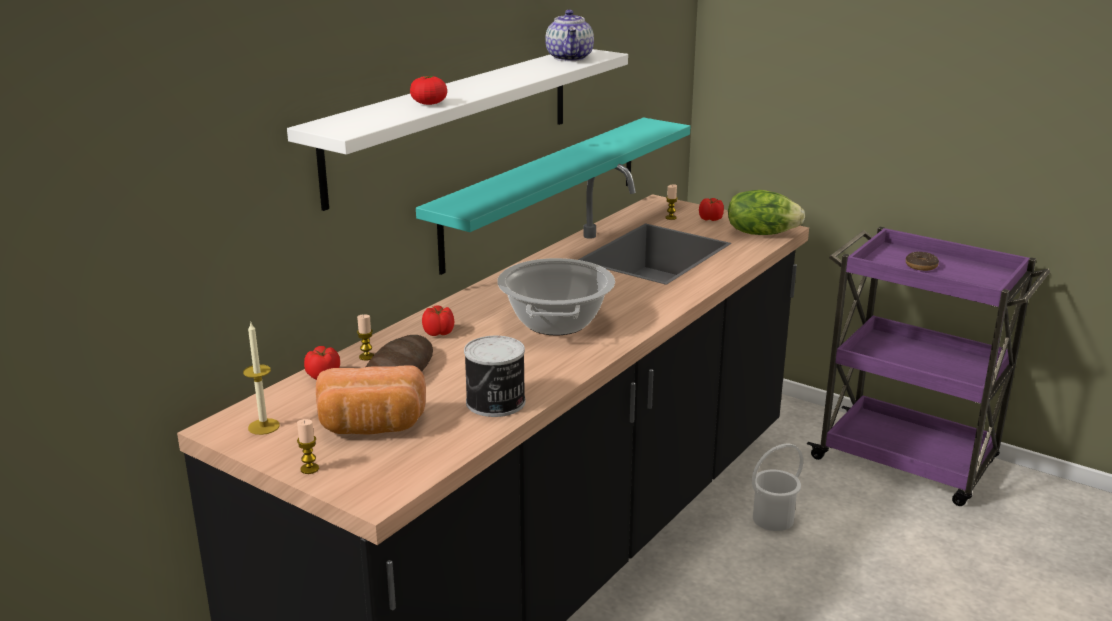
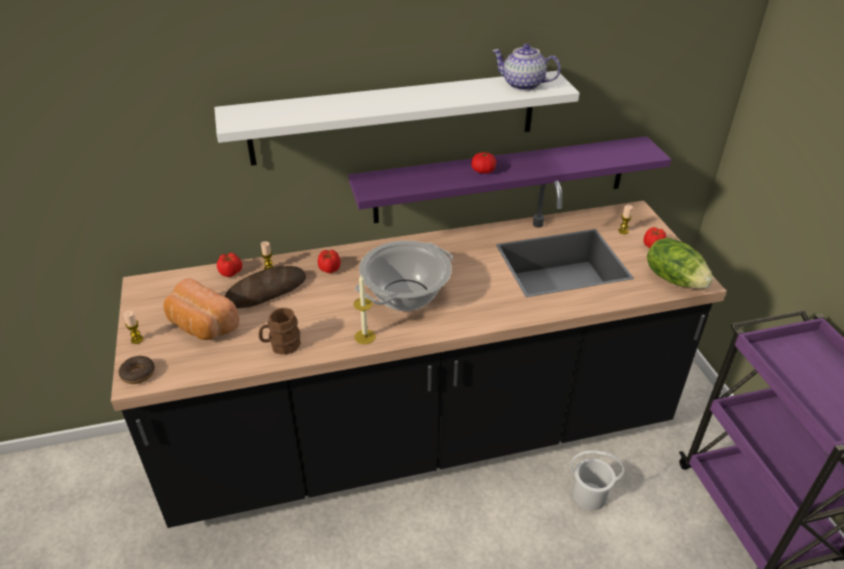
camera: 40 degrees right, 15 degrees up
candle [243,323,280,435] -> candle moved to [354,275,376,344]
tomato [410,76,447,105] -> tomato moved to [471,152,497,174]
turquoise shelf [416,117,690,275] -> purple shelf [349,136,671,223]
can [464,336,525,417] -> brown mug [259,307,301,355]
teapot [545,10,594,61] -> teapot turned 75 degrees clockwise [492,44,561,91]
donut [906,252,939,271] -> donut moved to [119,356,155,384]

